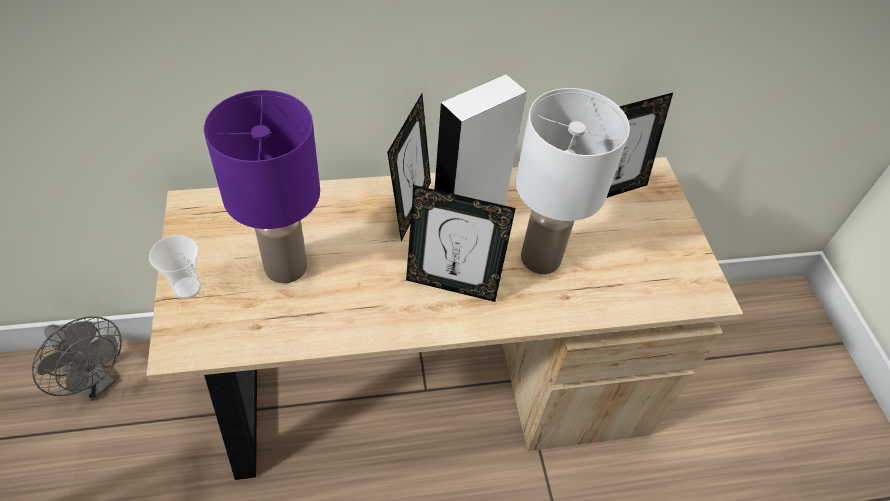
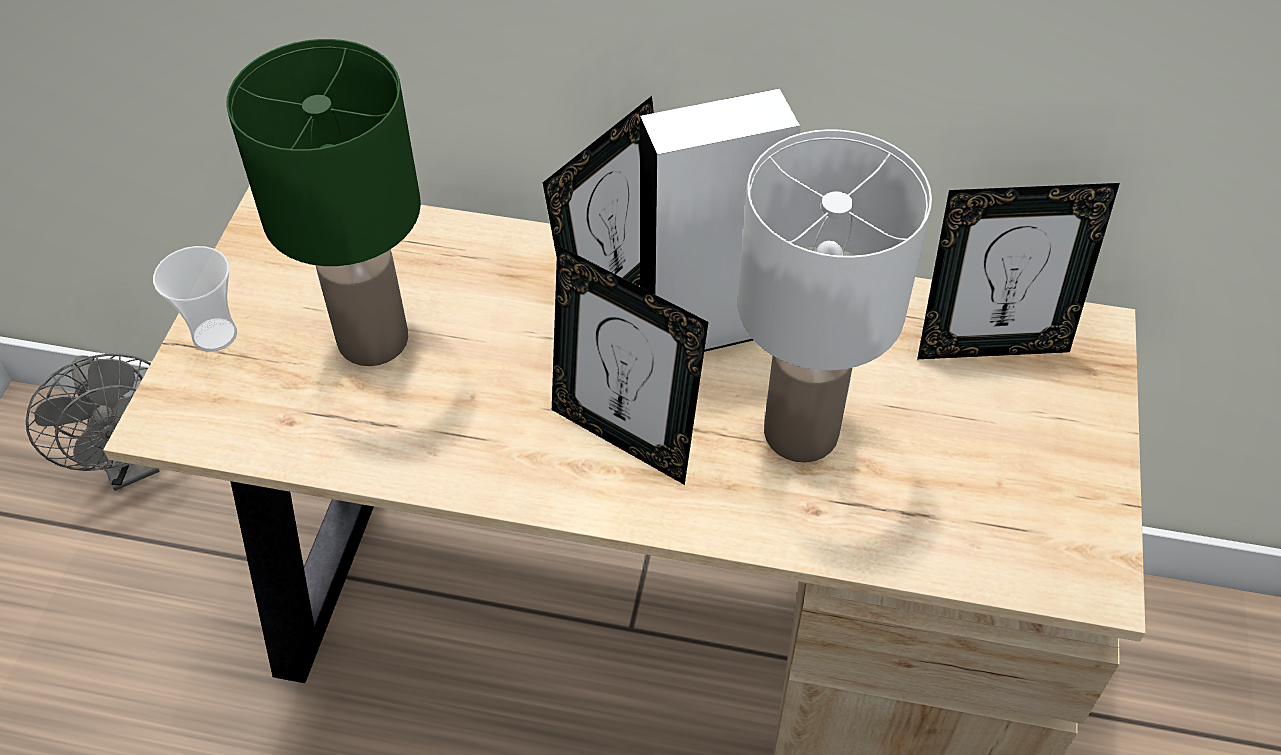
camera: 25 degrees right, 0 degrees up
purple table lamp [204,90,320,283] -> green table lamp [226,39,421,366]

